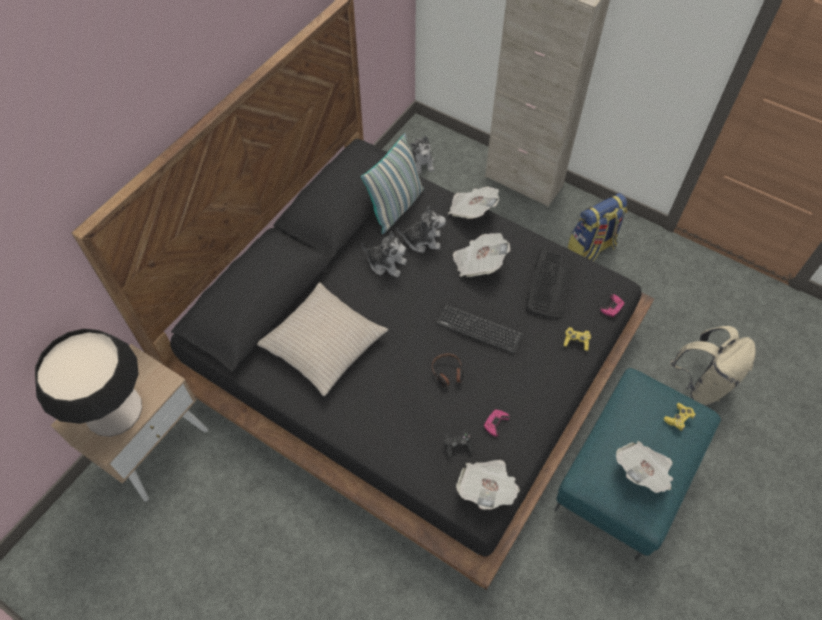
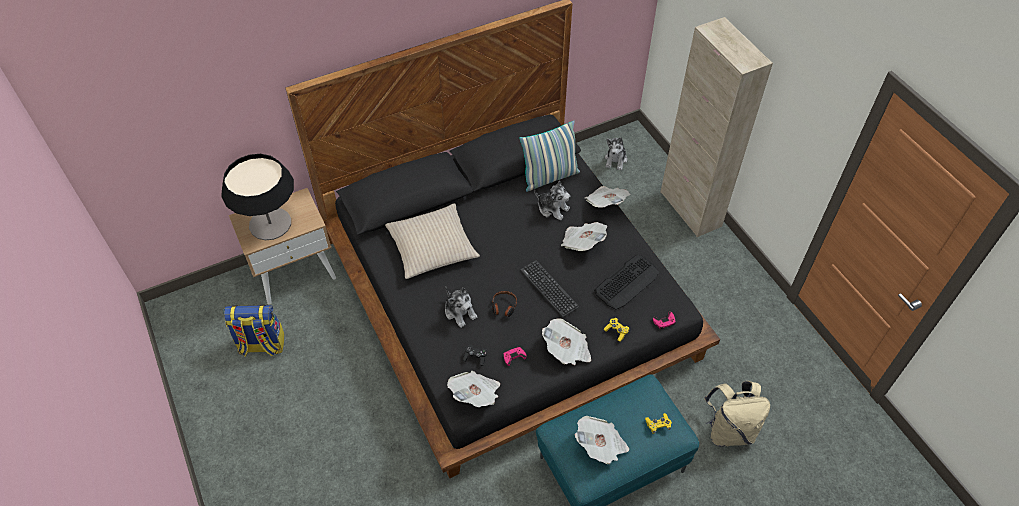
camera: 30 degrees right, 5 degrees down
plush toy [362,232,407,277] -> plush toy moved to [445,287,477,328]
backpack [568,193,627,261] -> backpack moved to [224,305,285,357]
none -> newspaper [542,318,591,365]

